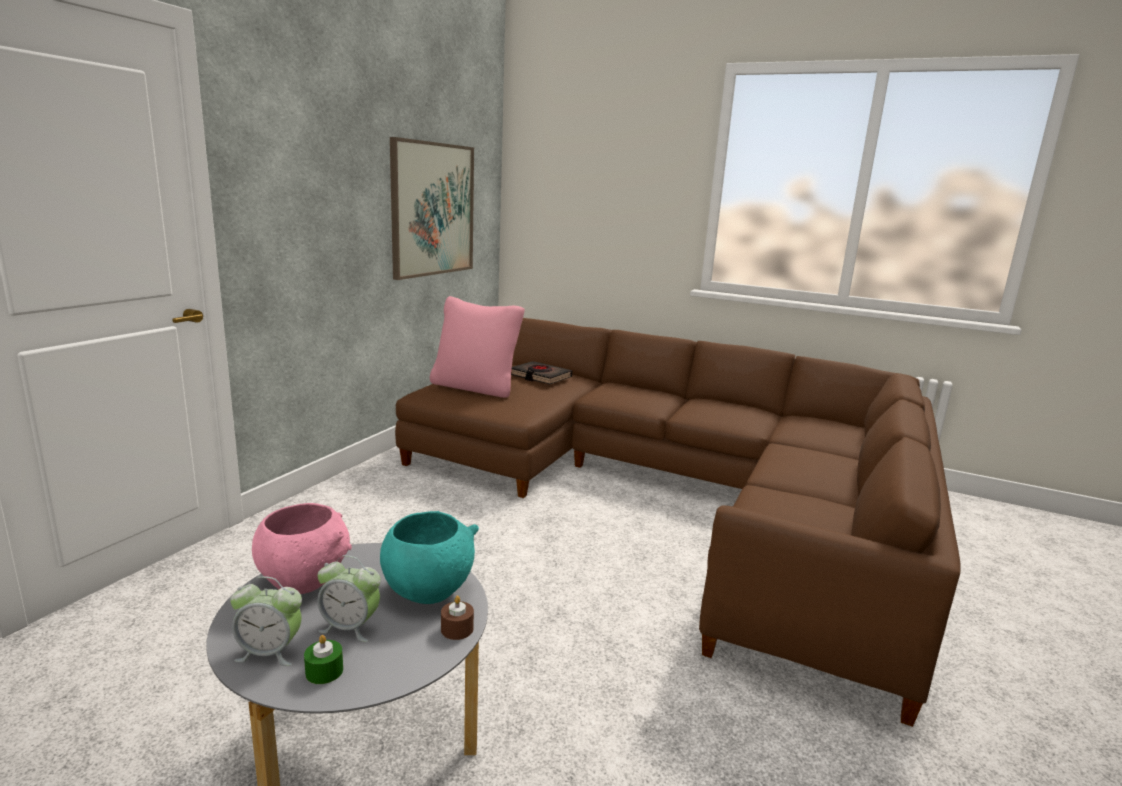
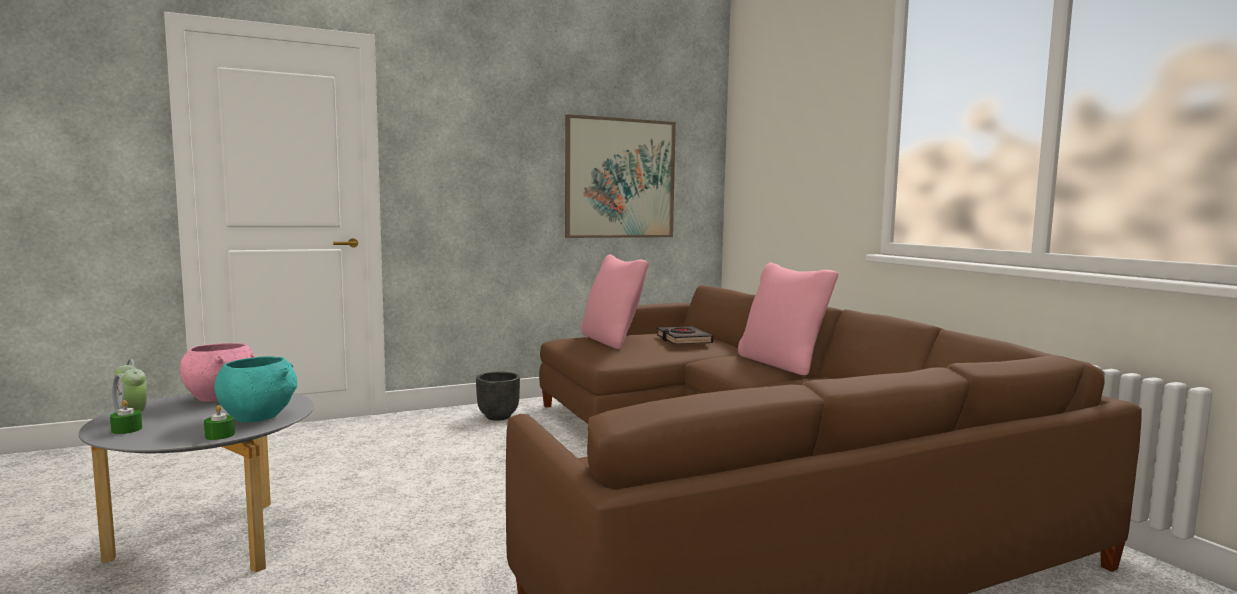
camera: 40 degrees right, 10 degrees down
alarm clock [318,555,381,642] -> none
brown candle [441,595,474,640] -> green candle [204,405,235,440]
none -> black planter [476,371,520,421]
none -> pink pillow [738,263,838,375]

